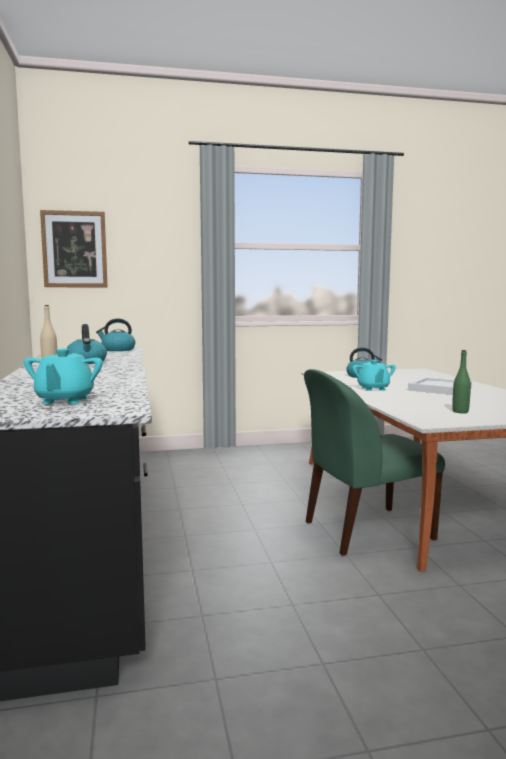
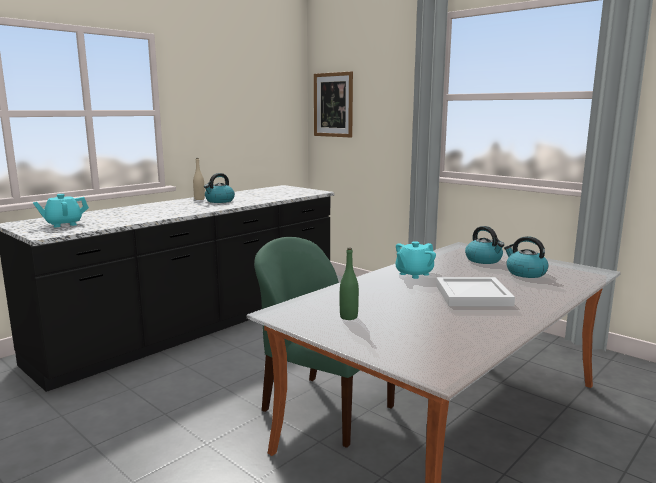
camera: 55 degrees right, 5 degrees up
kettle [96,319,135,351] -> kettle moved to [504,236,549,278]

